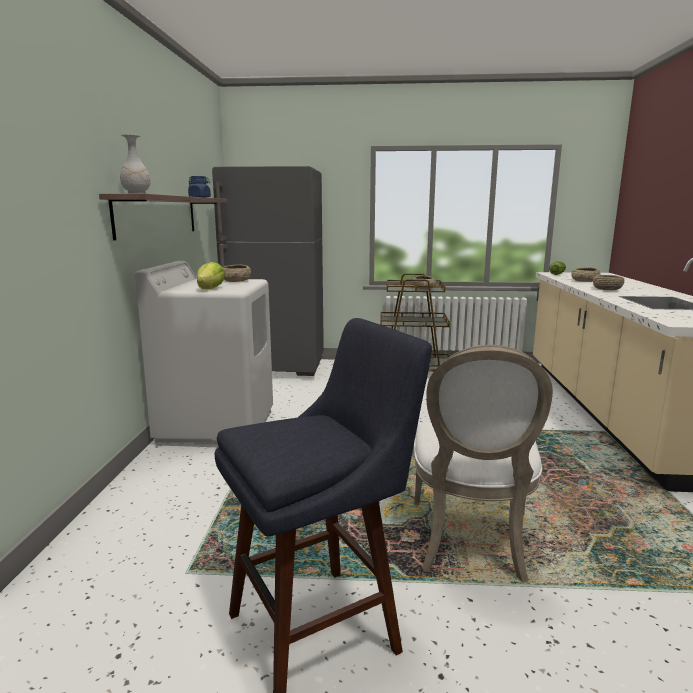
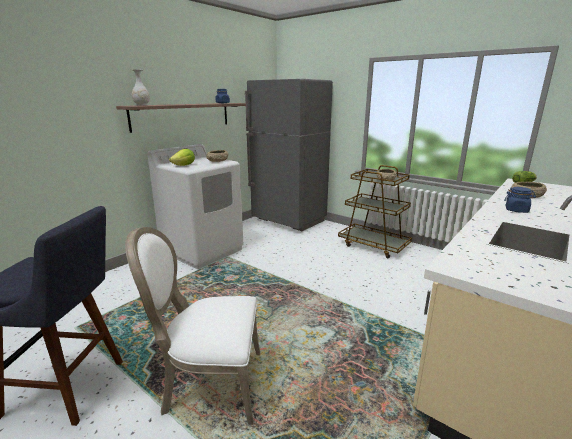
camera: 35 degrees right, 5 degrees up
white chair [414,345,553,582] -> white chair turned 45 degrees clockwise [125,227,260,425]
beige bowl [593,275,625,290] -> blue jar [504,187,536,213]

